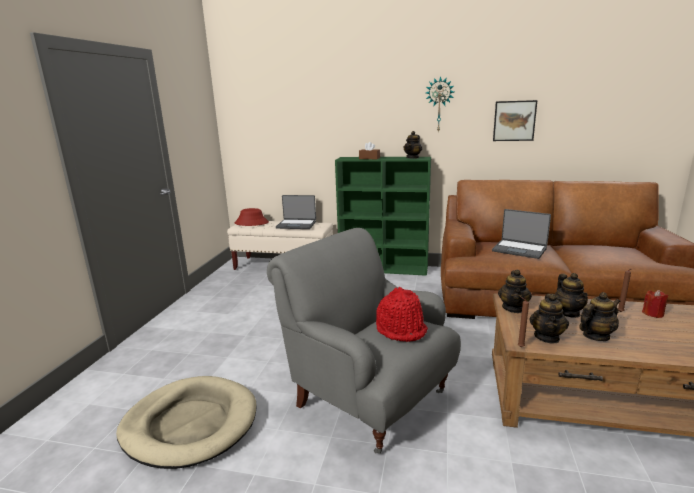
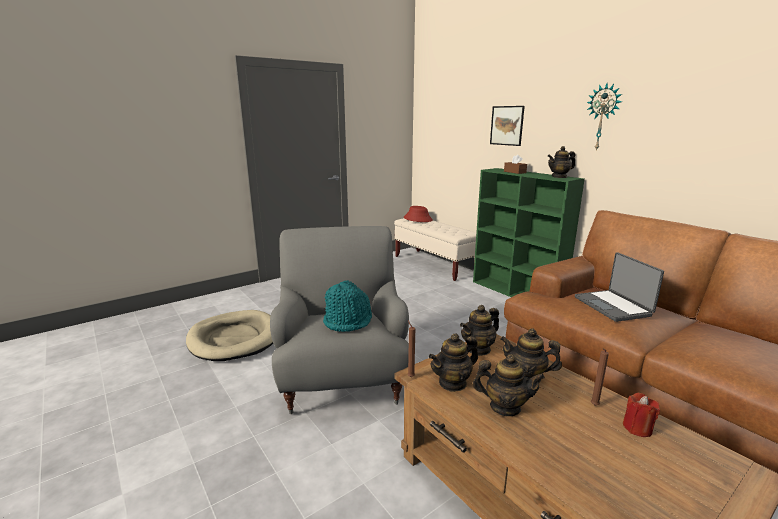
camera: 40 degrees right, 0 degrees up
laptop [276,195,316,229] -> none
red hat [376,287,428,342] -> turquoise hat [323,280,372,332]
picture [493,100,538,141] -> picture moved to [490,106,525,146]
teapot [555,273,588,318] -> teapot turned 75 degrees clockwise [500,329,562,384]

